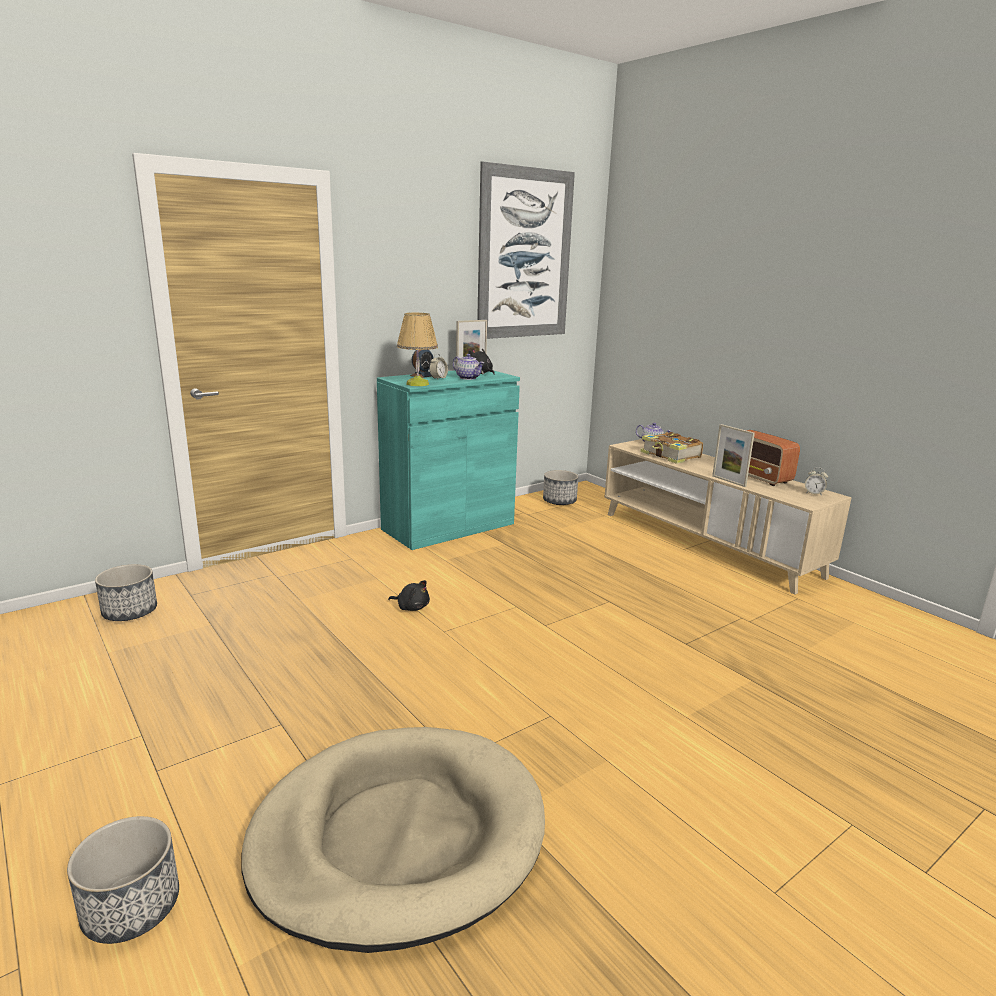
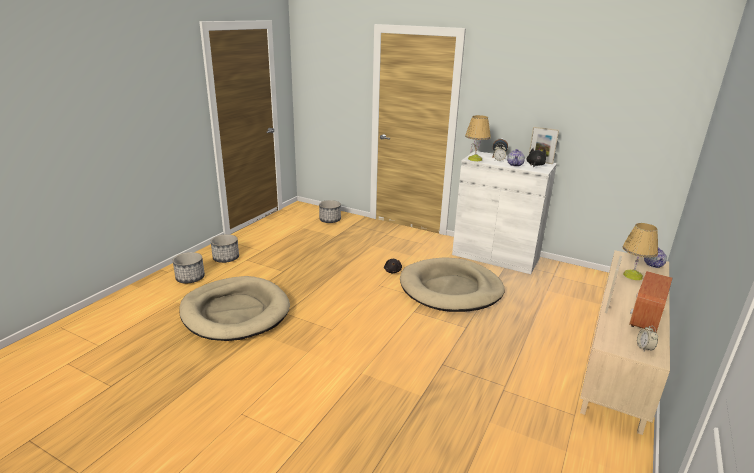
camera: 65 degrees right, 5 degrees up
turquoise cabinet [377,370,520,550] -> white cabinet [452,151,557,274]
picture [477,161,575,339] -> none
planter [543,470,578,505] -> planter moved to [211,234,239,263]
book [640,432,703,464] -> table lamp [622,223,658,280]
none -> beige dog bed [400,258,505,312]

